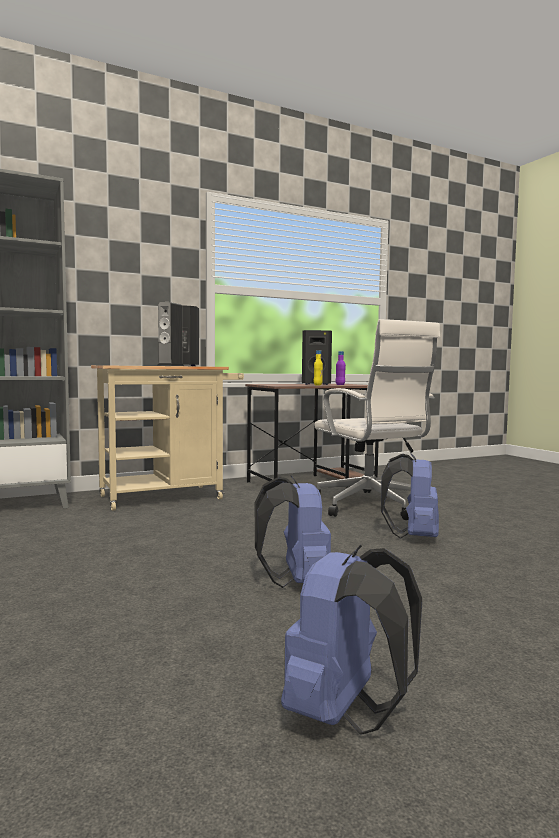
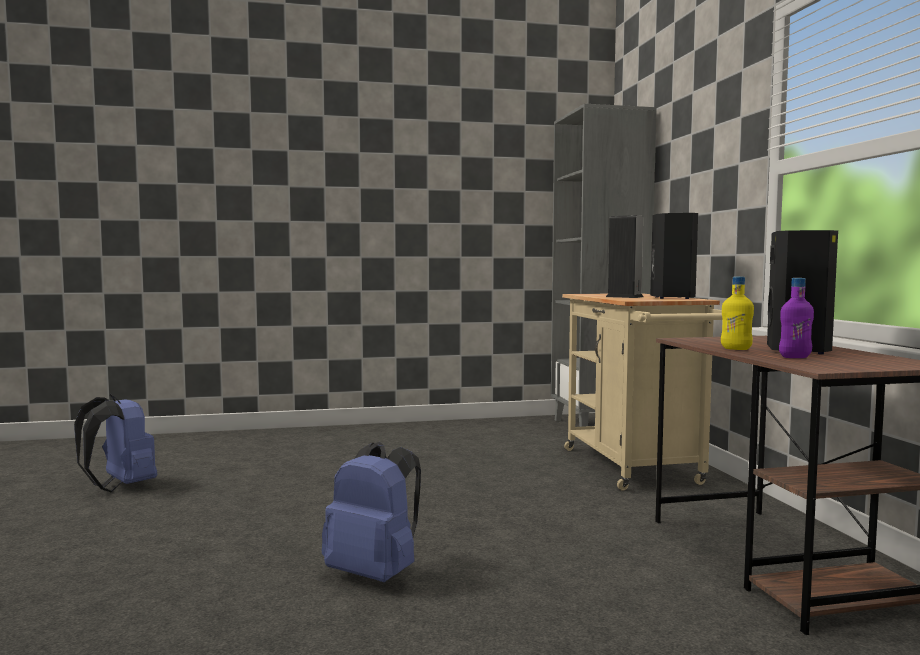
camera: 105 degrees right, 0 degrees up
blue backpack [255,476,331,588] -> none
white office chair [314,319,440,520] -> none

